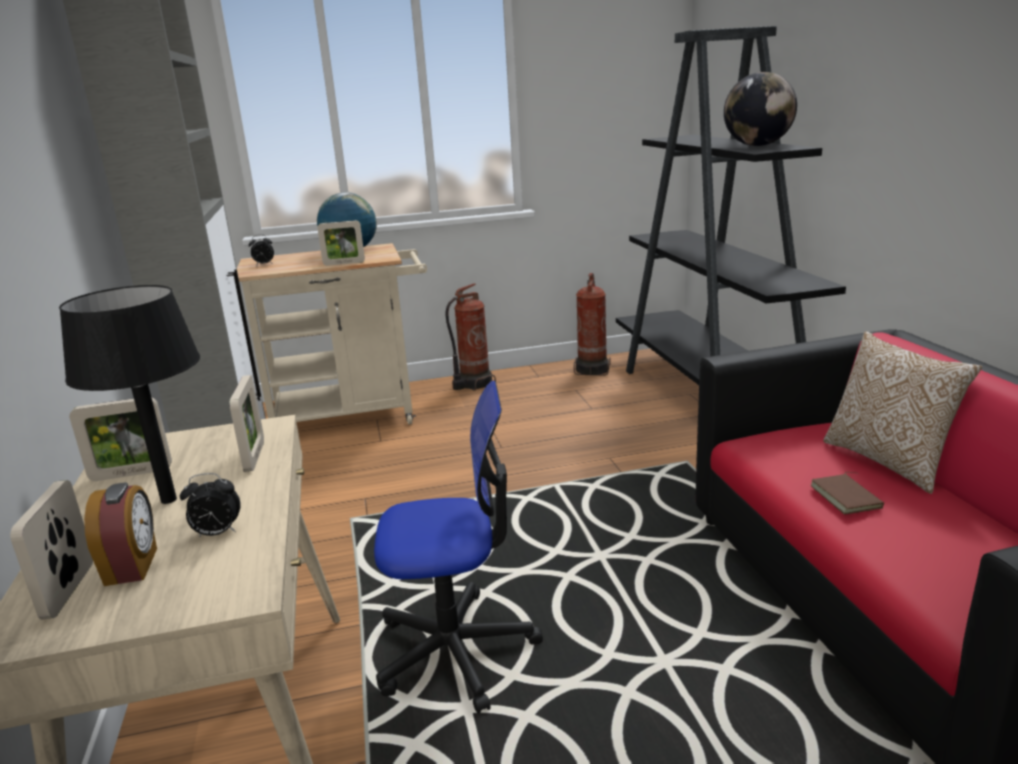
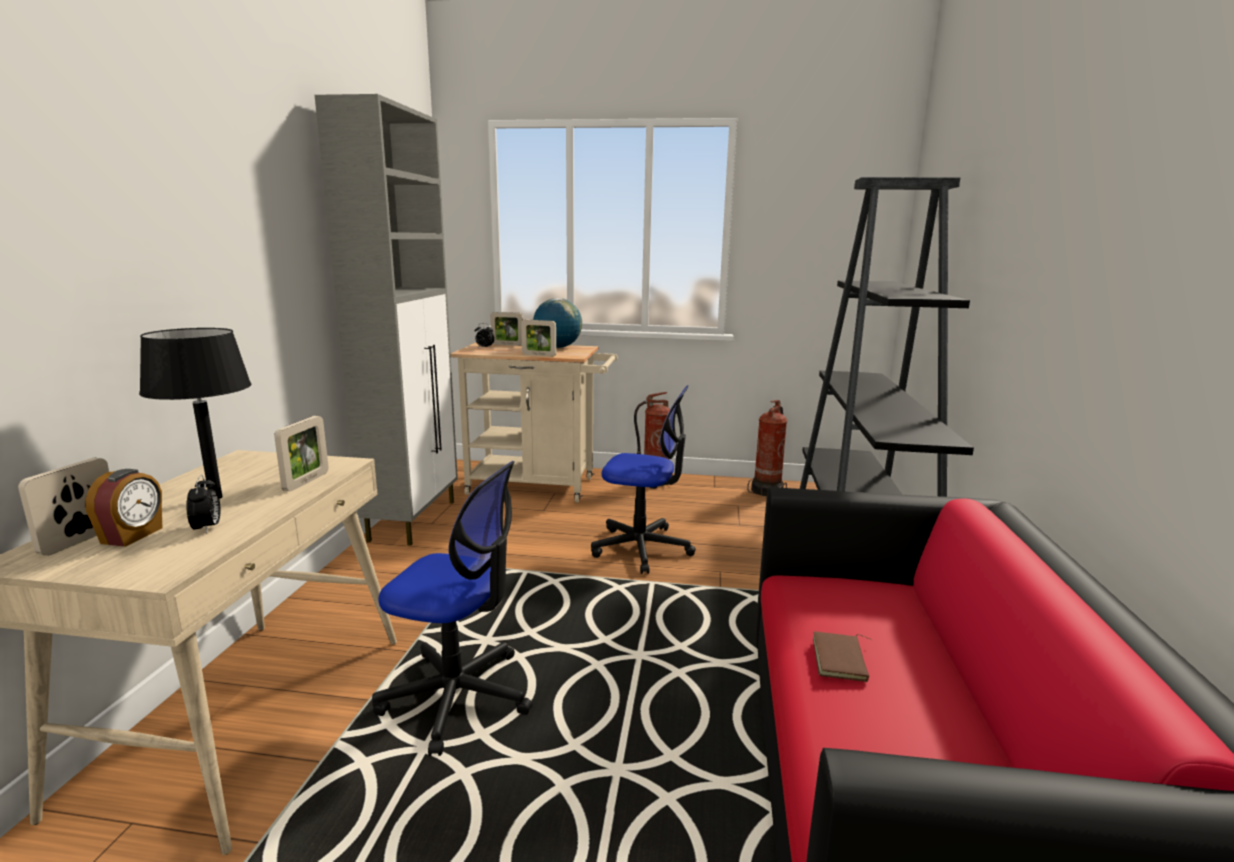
camera: 20 degrees right, 5 degrees down
picture frame [69,397,172,481] -> picture frame moved to [490,312,523,346]
alarm clock [180,473,241,538] -> alarm clock turned 120 degrees counterclockwise [186,475,220,534]
globe [724,72,797,146] -> none
pillow [823,331,982,494] -> none
none -> office chair [591,385,696,574]

